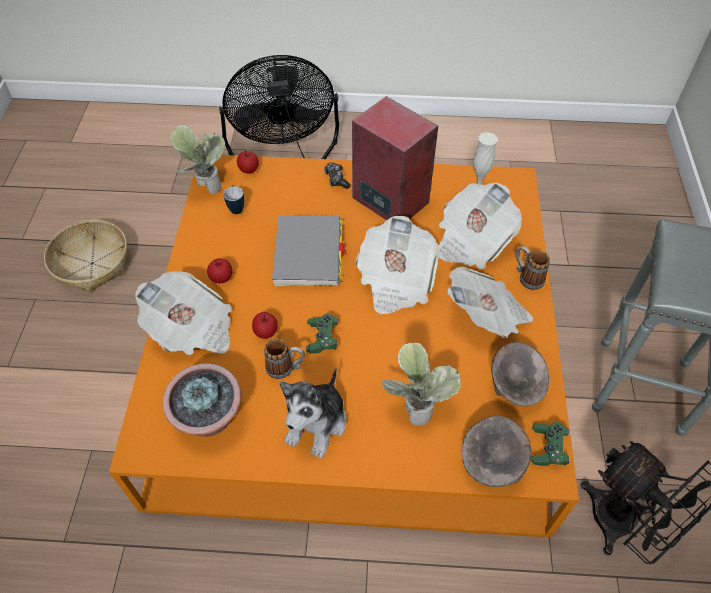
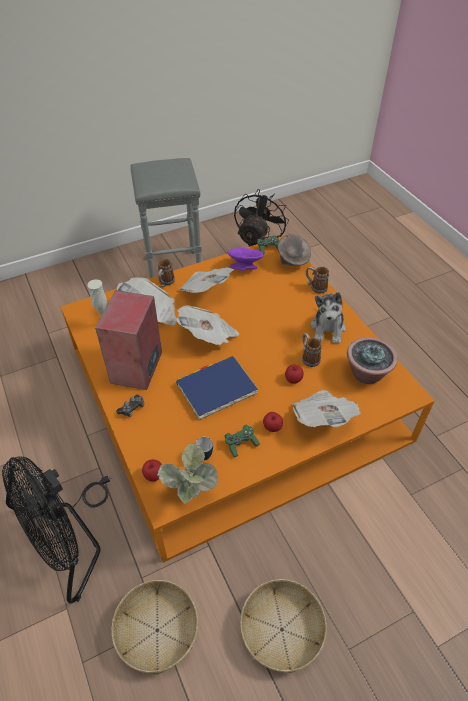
camera: 120 degrees left, 5 degrees down
grey book [272,215,345,286] -> blue book [176,356,258,420]
plush toy [280,367,347,458] -> plush toy turned 105 degrees clockwise [311,292,346,344]
green game controller [306,314,338,353] -> green game controller moved to [225,425,260,457]
potted plant [382,342,461,426] -> none
grey bowl [491,342,549,406] -> purple bowl [227,248,264,271]
none -> basket [111,580,198,675]
none -> mug [306,267,329,293]

